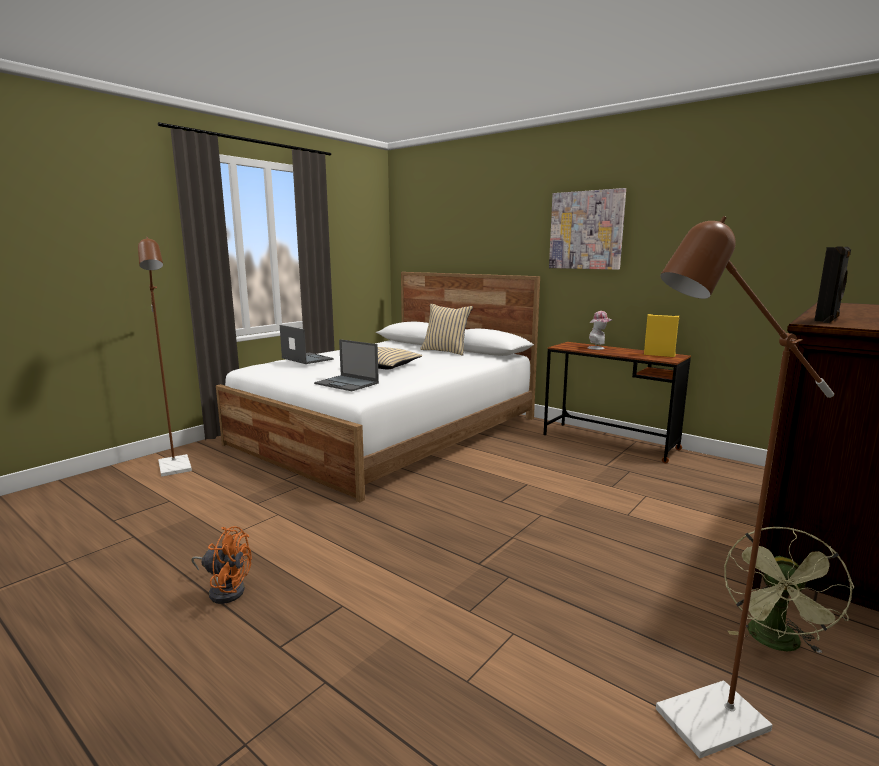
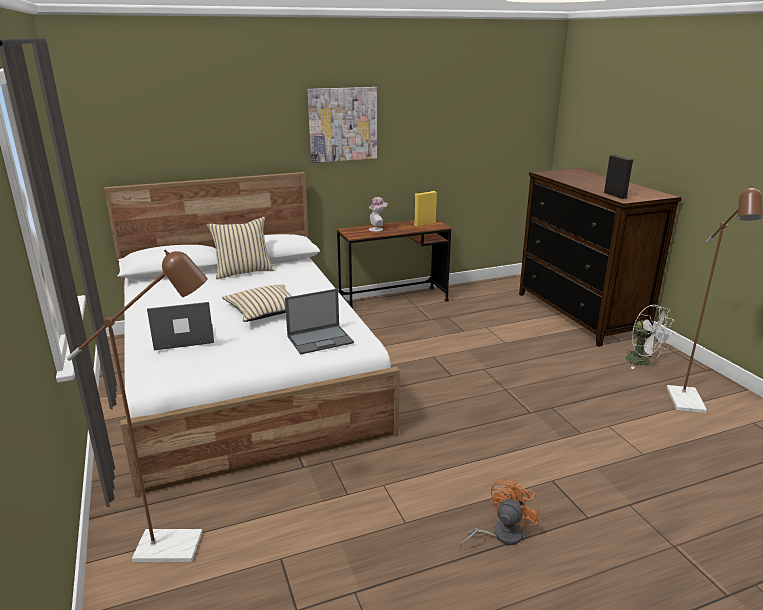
camera: 60 degrees left, 10 degrees up
green fan [724,527,854,654] -> white fan [625,305,675,369]

